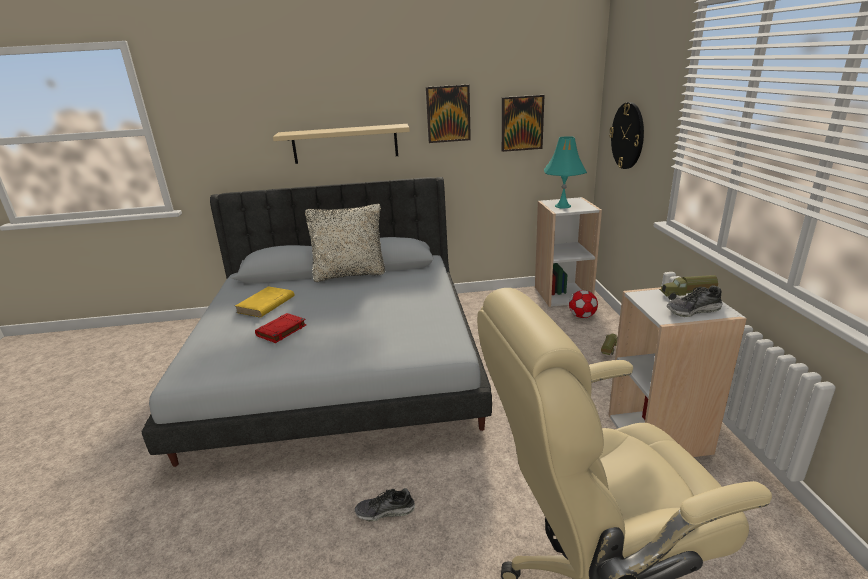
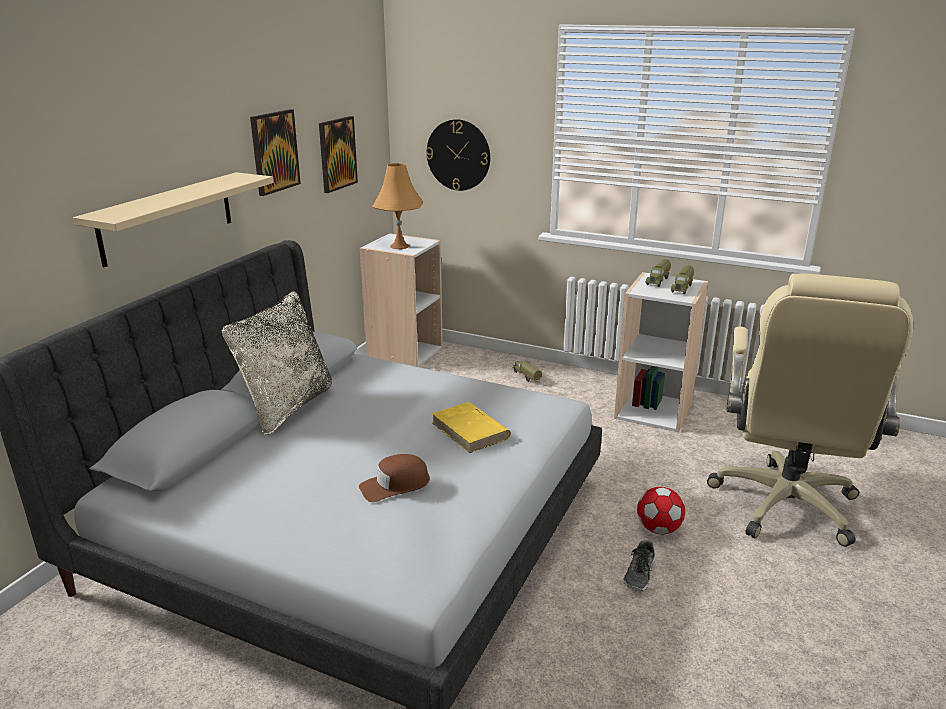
camera: 60 degrees left, 0 degrees up
yellow book [235,286,294,318] -> yellow book moved to [432,402,511,453]
red book [255,313,306,343] -> brown cap [359,454,430,502]
turquoise table lamp [544,136,587,208] -> orange table lamp [372,163,423,249]
football [569,290,598,318] -> football moved to [637,487,685,534]
shoe [667,285,723,317] -> toy truck [671,265,694,294]

